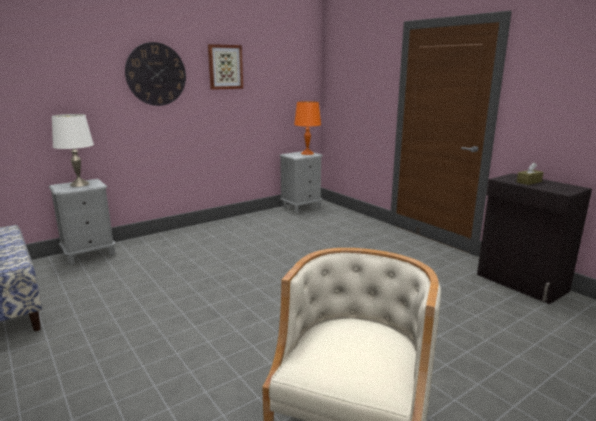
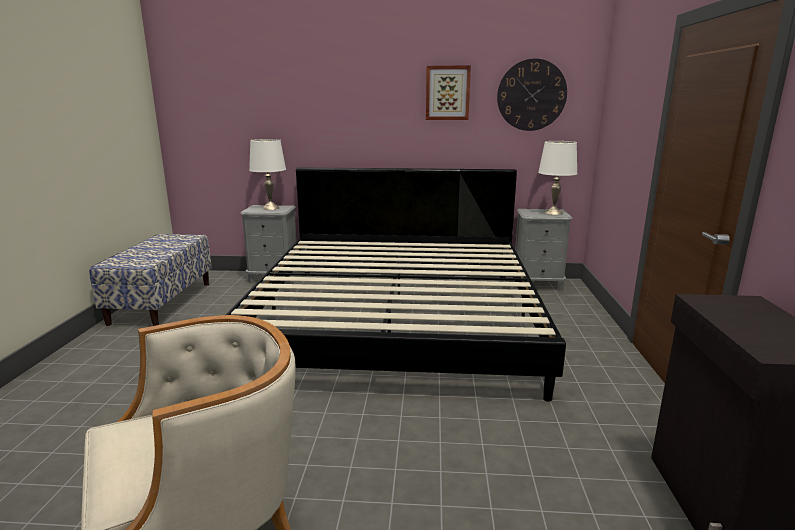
camera: 40 degrees right, 0 degrees up
wall clock [125,42,186,106] -> wall clock moved to [497,58,567,131]
orange table lamp [294,101,321,155] -> white table lamp [538,141,577,215]
brown tissue box [517,162,544,185] -> none
none -> bed [226,167,566,402]

